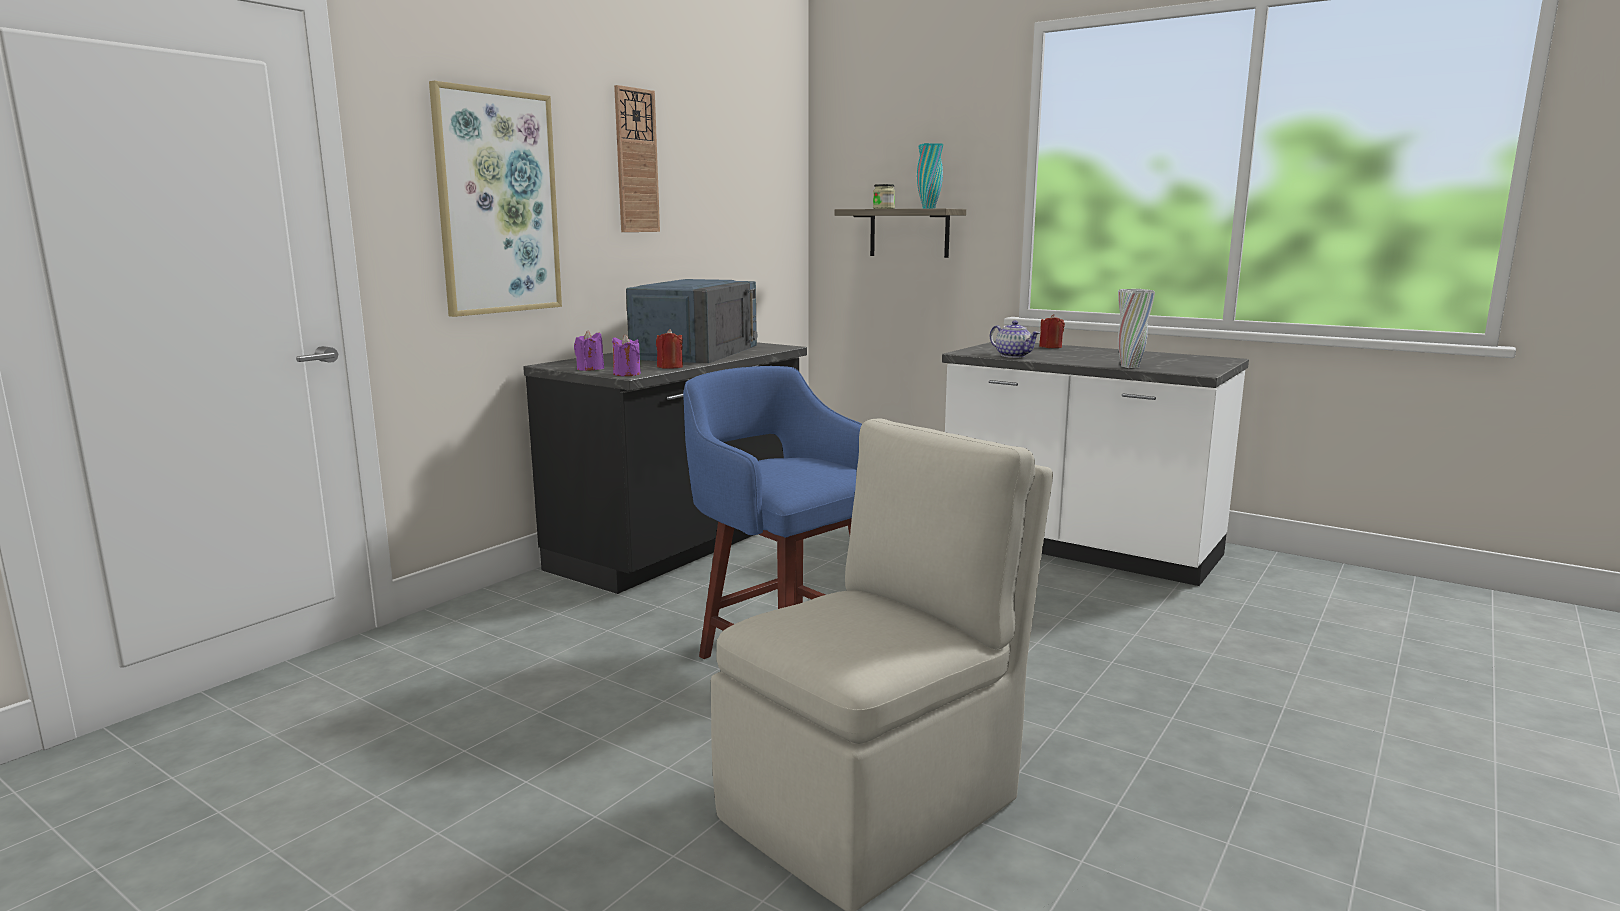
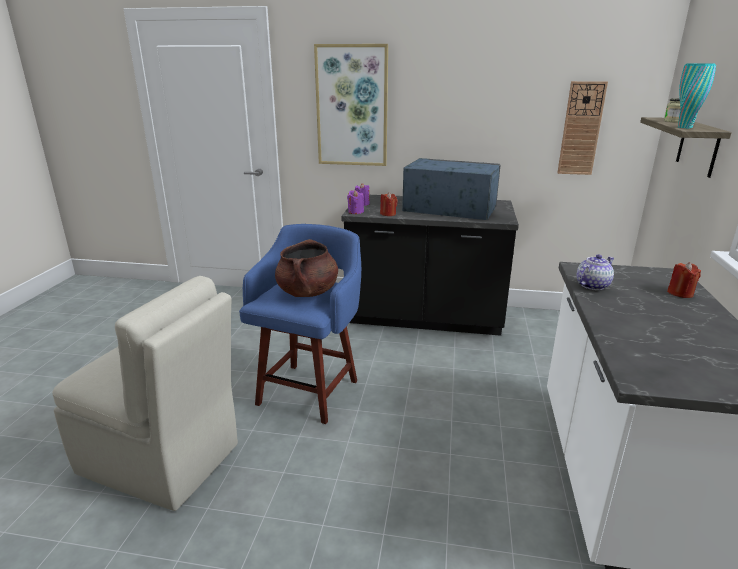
camera: 65 degrees right, 10 degrees up
wall clock [614,85,660,232] -> wall clock moved to [557,81,608,175]
blue microwave [626,279,757,363] -> blue microwave turned 150 degrees counterclockwise [402,158,500,220]
teapot [990,321,1040,358] -> teapot turned 150 degrees counterclockwise [577,254,614,290]
white vase [1118,289,1155,368] -> none
none -> brown cooking pot [275,239,338,297]

